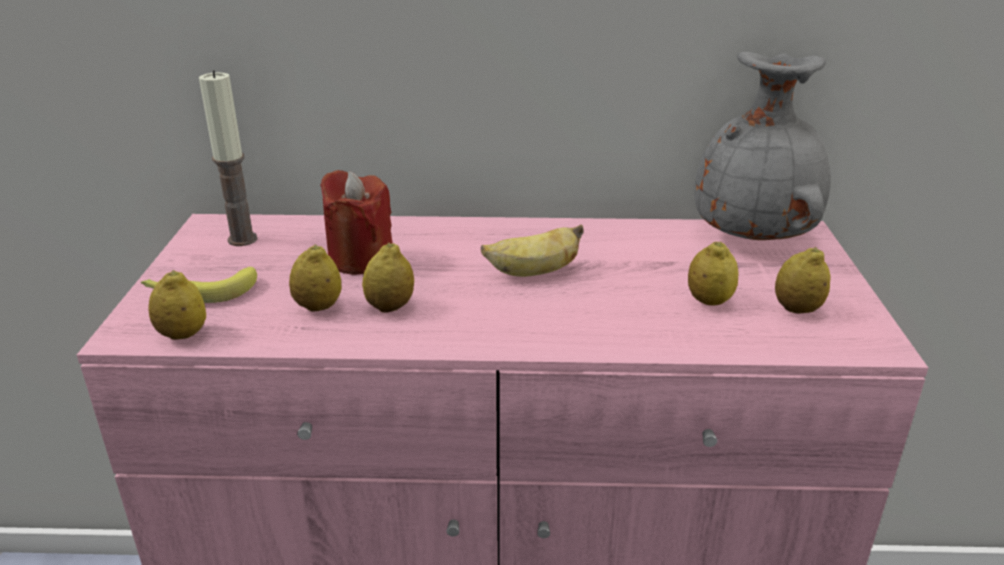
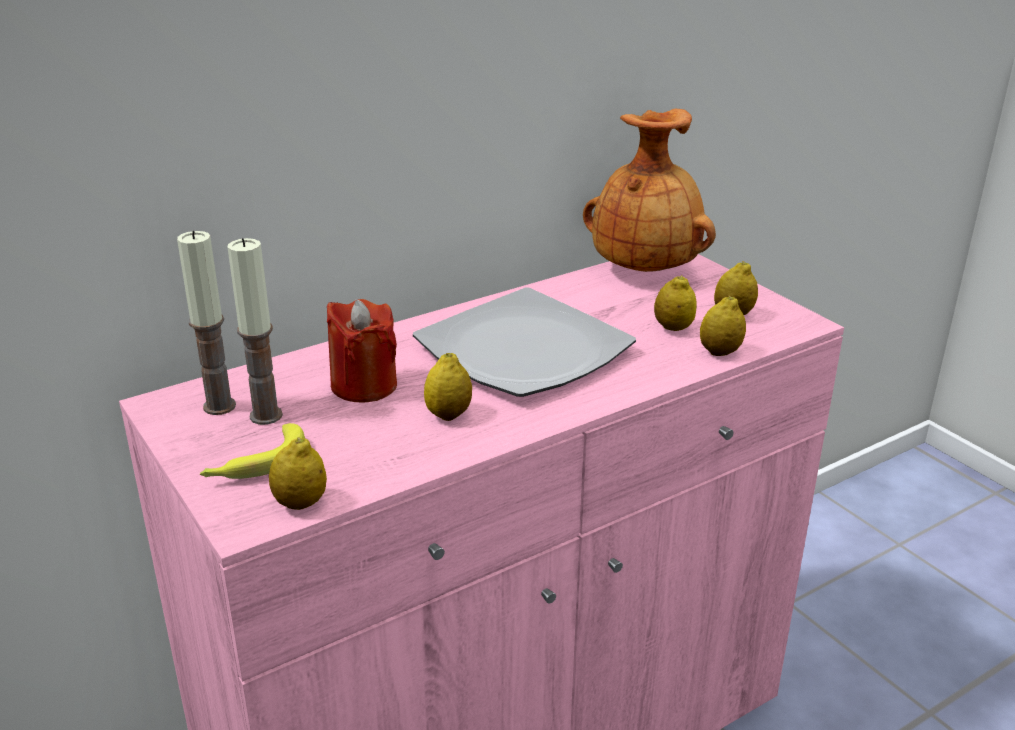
camera: 35 degrees left, 0 degrees up
lemon [289,244,341,312] -> lemon moved to [700,296,746,356]
banana [481,224,584,277] -> plate [413,287,636,397]
grey vase [694,52,831,240] -> brown vase [583,109,716,272]
none -> candle [227,238,283,425]

